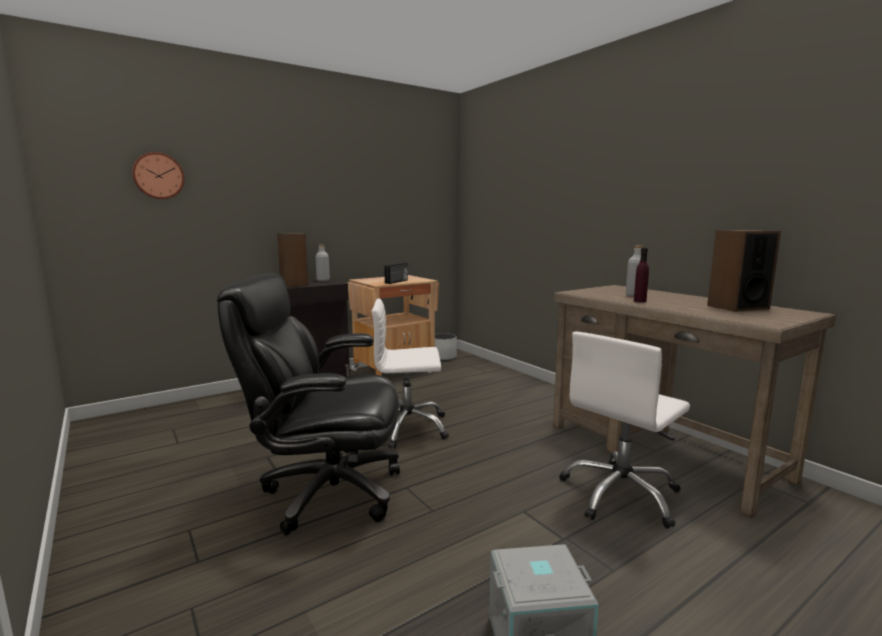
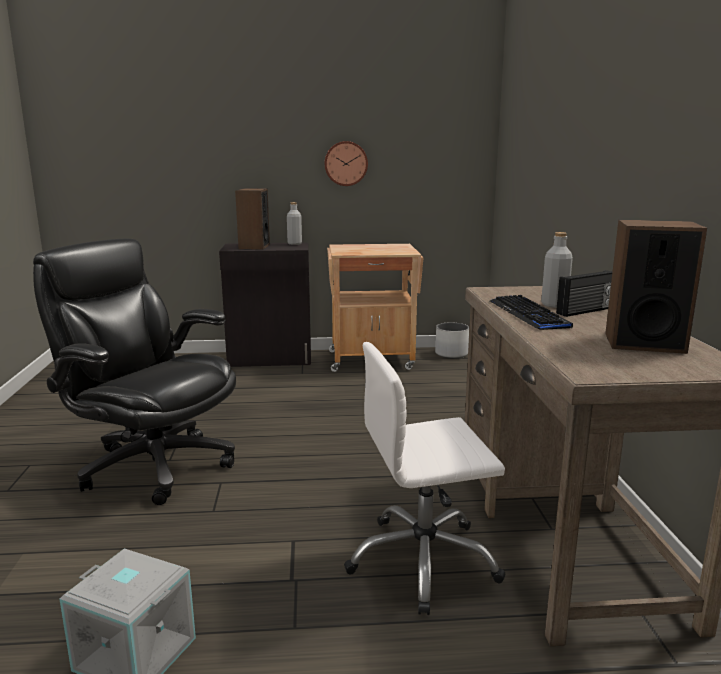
camera: 30 degrees right, 5 degrees up
wall clock [132,152,184,199] -> wall clock moved to [324,141,368,186]
white office chair [371,298,449,448] -> none
radio [384,263,408,284] -> radio moved to [556,270,613,317]
purple bottle [634,248,649,303] -> keyboard [490,295,573,330]

